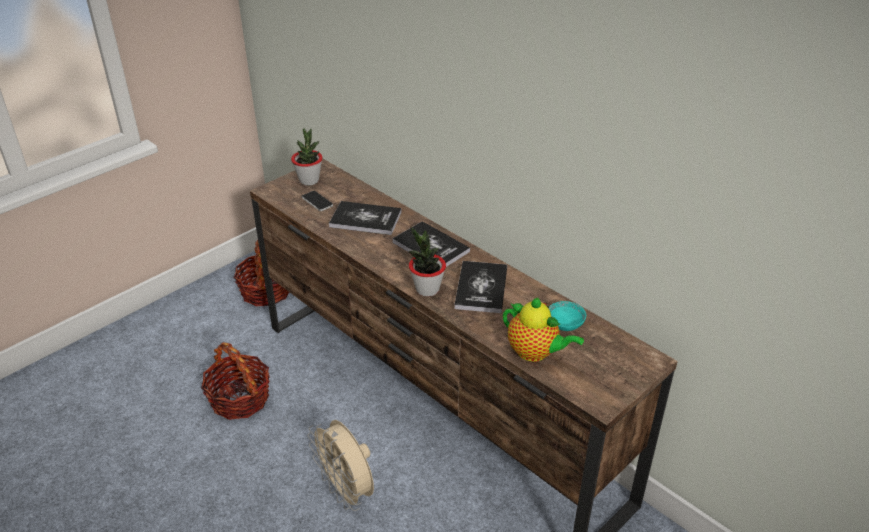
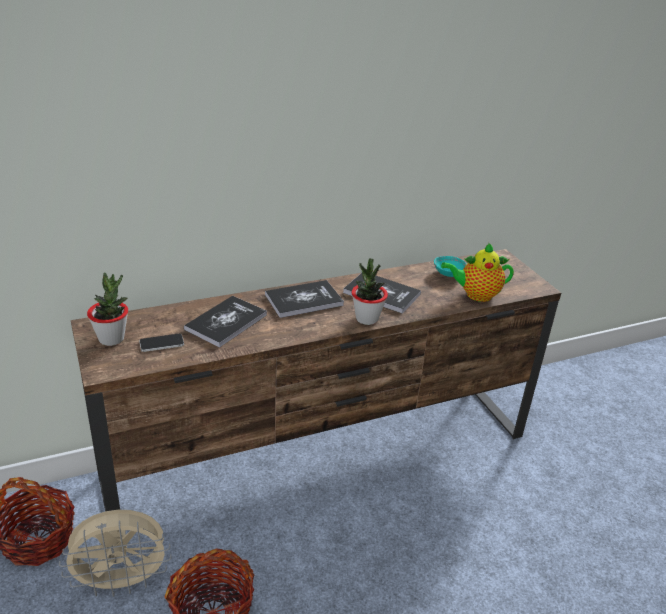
camera: 70 degrees left, 5 degrees down
beige fan [307,420,374,511] -> beige fan moved to [59,510,171,597]
teapot [503,298,584,362] -> teapot turned 150 degrees counterclockwise [441,242,514,302]

